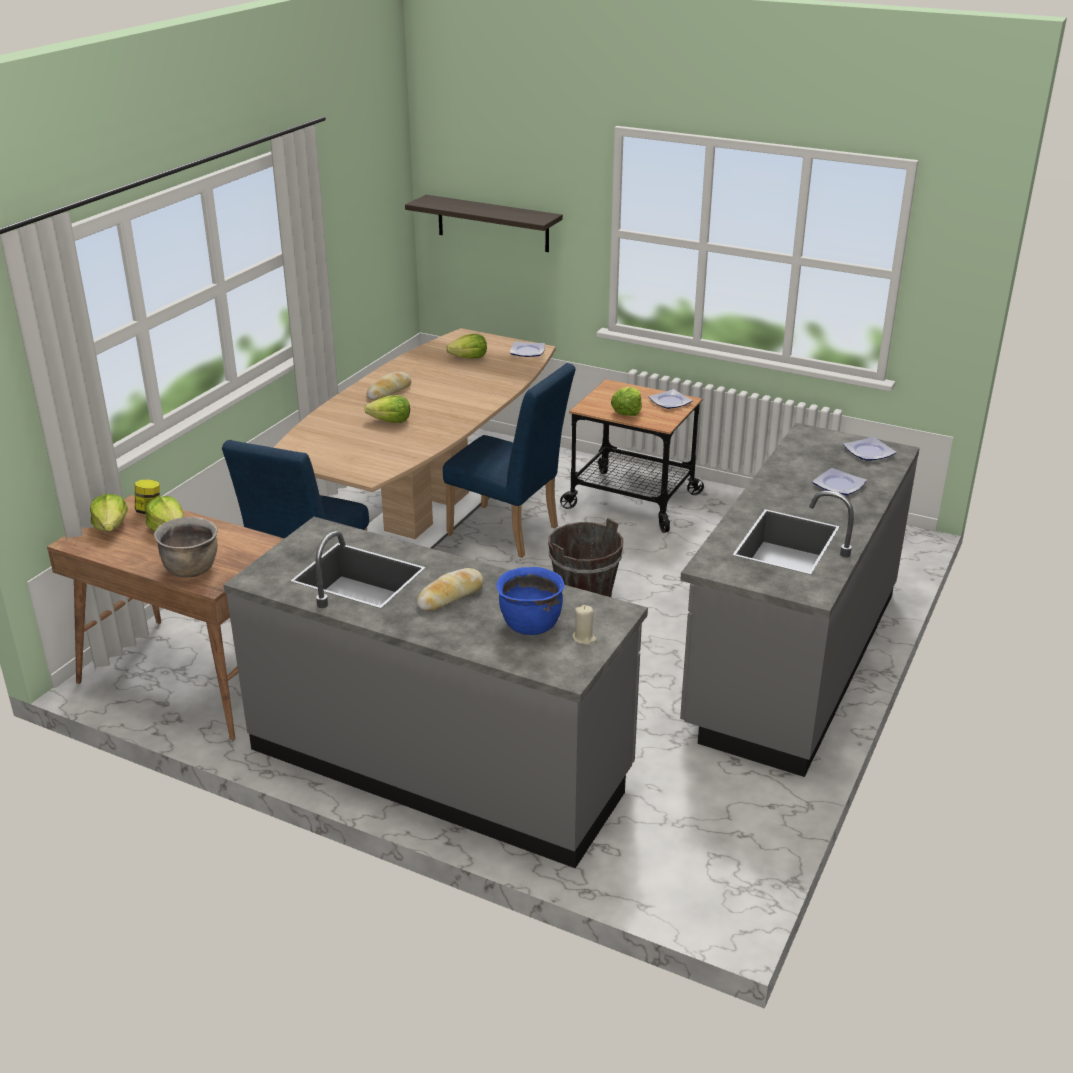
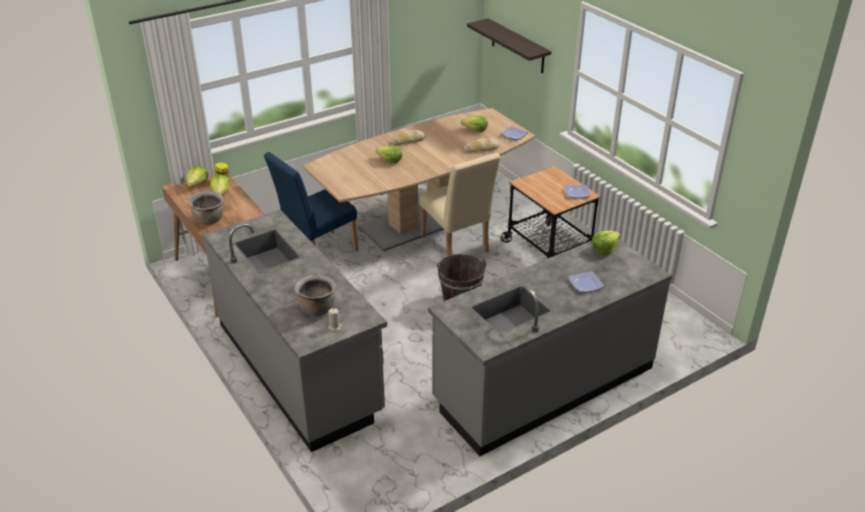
camera: 30 degrees right, 5 degrees up
bread [417,568,484,611] -> bread moved to [464,138,499,152]
blue chair [443,363,576,558] -> beige chair [420,153,500,256]
blue cooking pot [497,567,565,635] -> brown cooking pot [295,275,335,316]
lettuce [611,387,642,416] -> lettuce moved to [591,231,620,255]
plate [843,437,897,461] -> none

